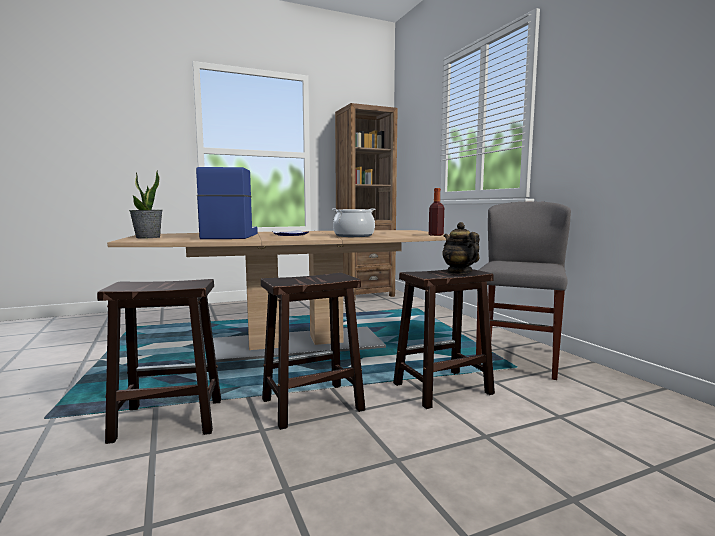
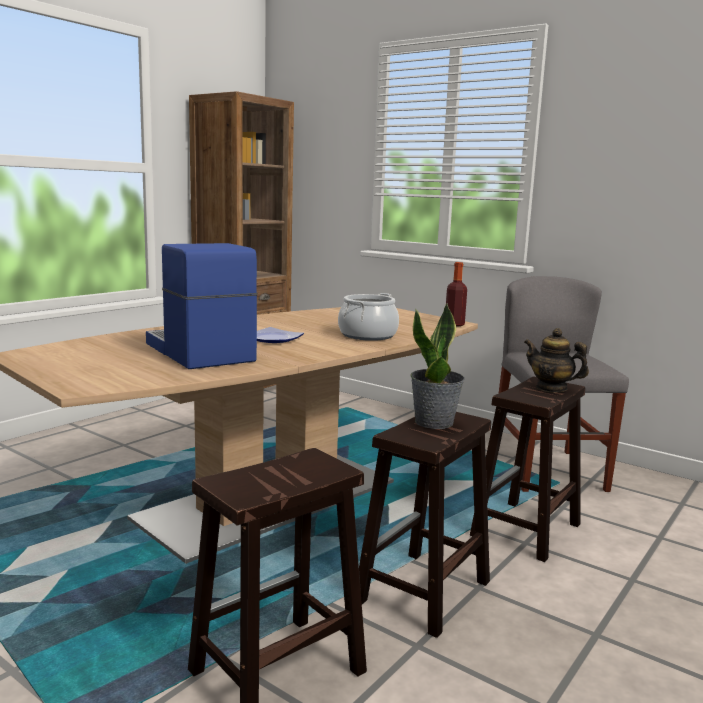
camera: 30 degrees left, 5 degrees up
potted plant [129,170,163,238] -> potted plant moved to [411,303,465,429]

